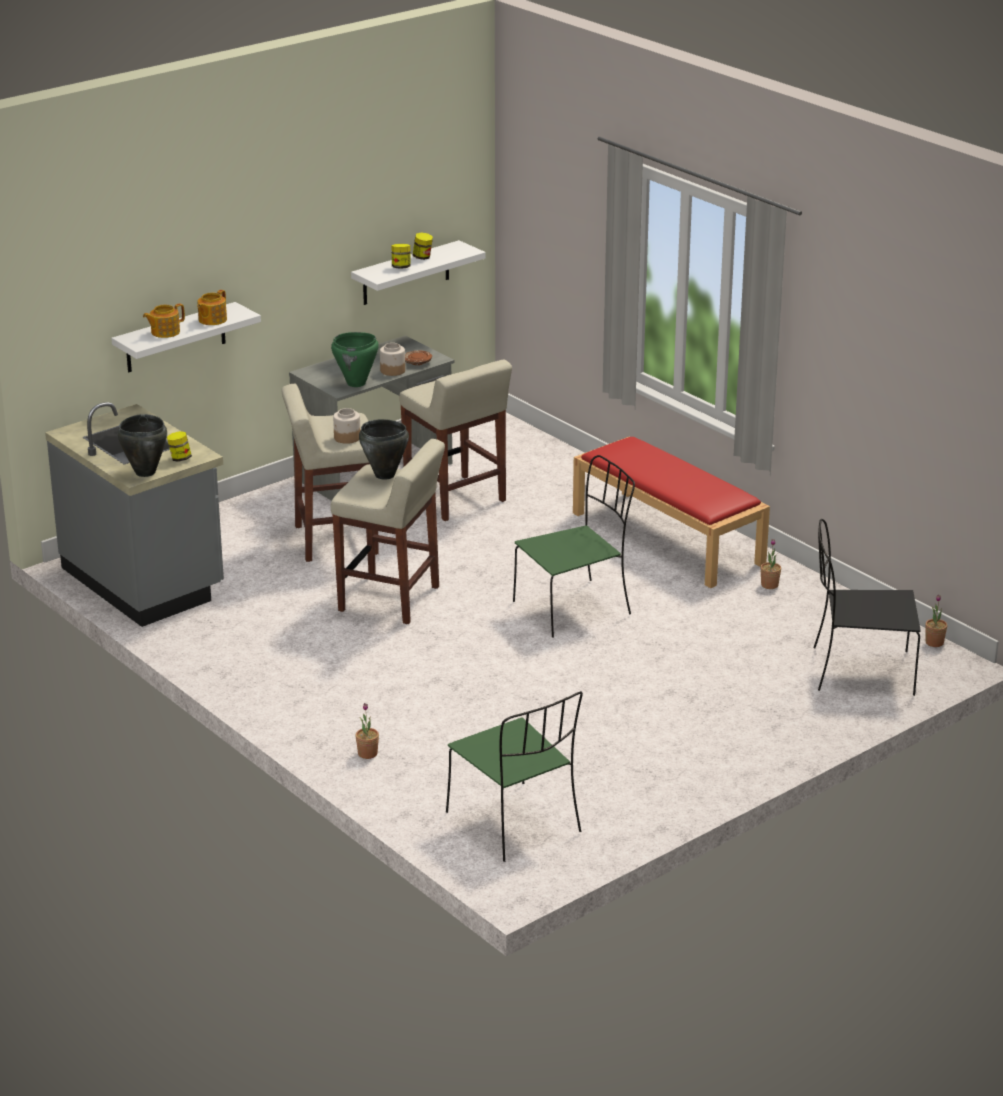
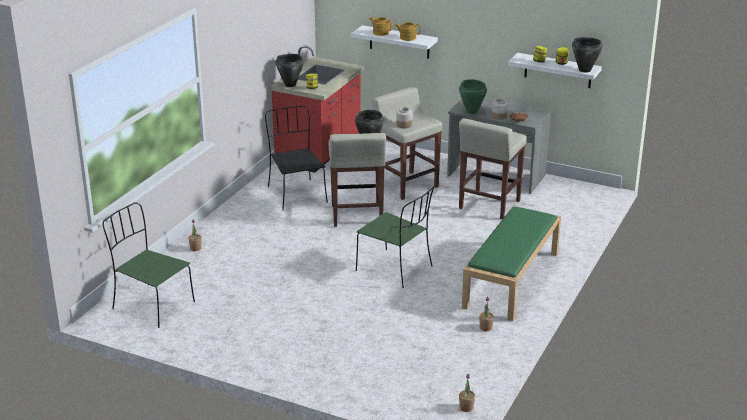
camera: 65 degrees right, 0 degrees up
grey counter [45,402,224,627] -> red counter [271,46,364,173]
green chair [446,691,583,862] -> green chair turned 90 degrees clockwise [102,202,195,328]
red bench [573,436,770,588] -> green bench [462,206,561,321]
black chair [813,519,921,696] -> black chair moved to [265,105,328,210]
none -> black cooking pot [572,37,603,73]

